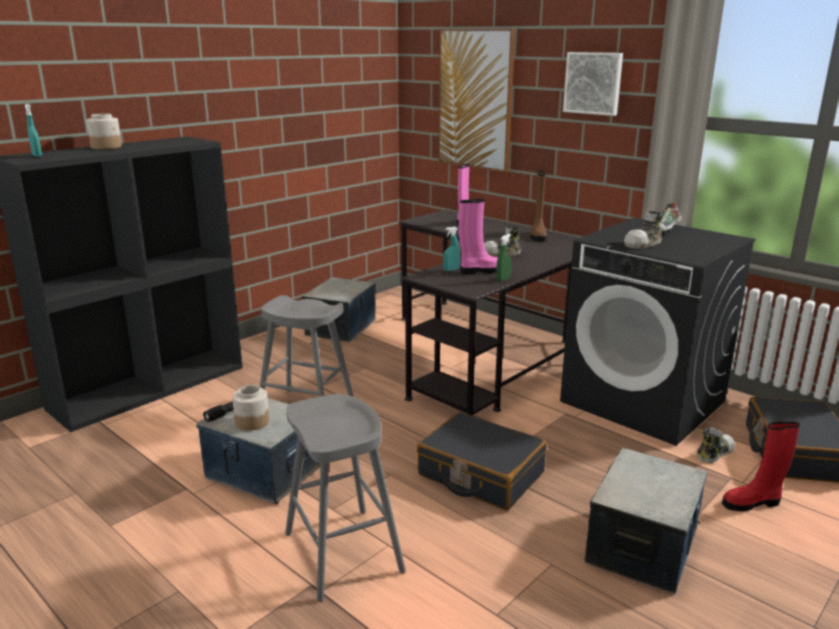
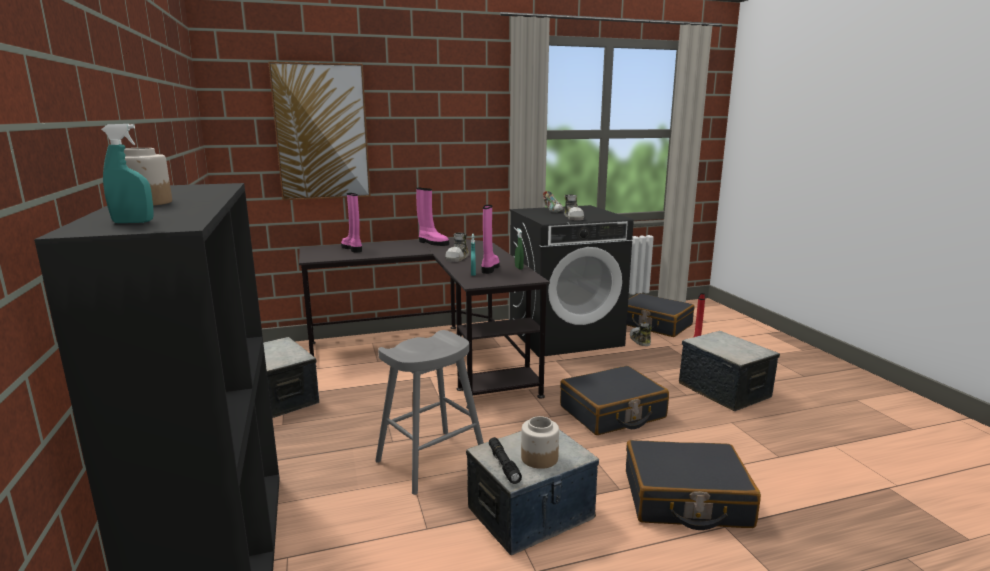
camera: 60 degrees left, 5 degrees down
grey stool [285,394,406,602] -> black suitcase [626,440,761,530]
brown boot [530,170,547,242] -> pink boot [416,188,449,246]
picture [563,52,623,116] -> none

